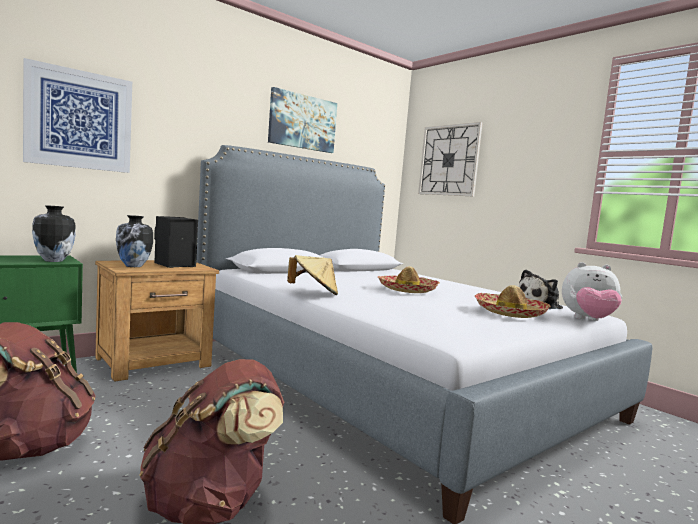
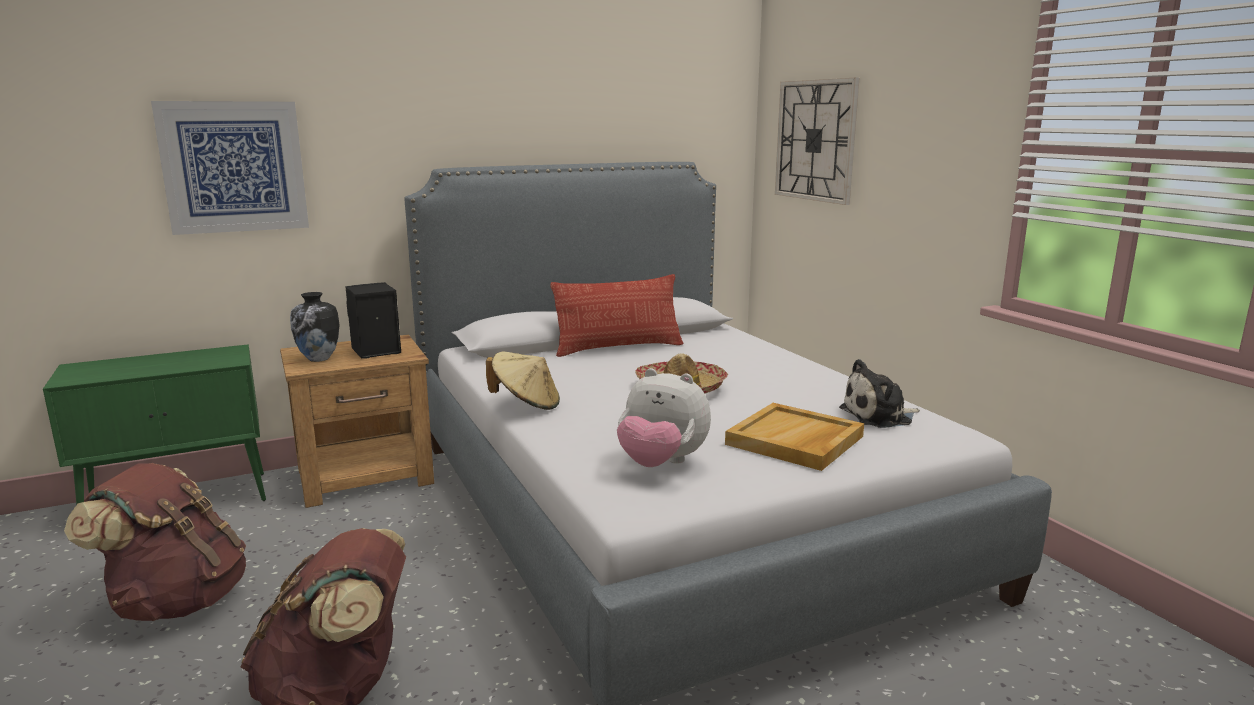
camera: 15 degrees right, 10 degrees up
vase [32,206,76,262] -> none
picture [268,87,337,153] -> none
hat [474,285,551,318] -> beige tray [725,403,864,471]
plush toy [562,262,622,321] -> plush toy moved to [617,368,711,467]
none -> pillow [550,274,683,357]

